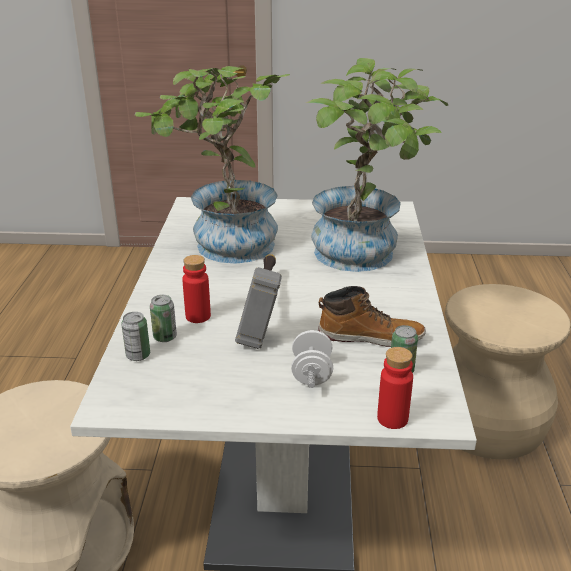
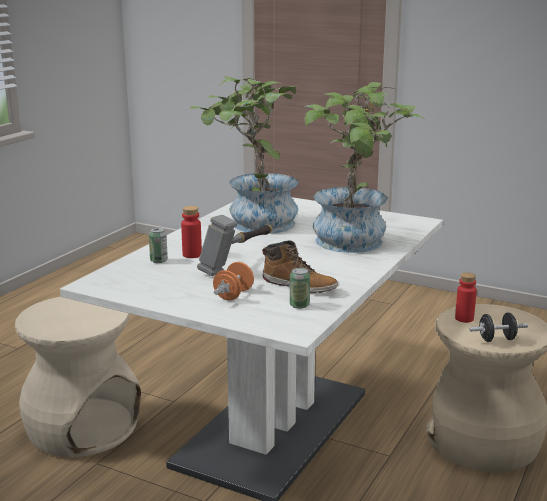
camera: 25 degrees right, 10 degrees down
can [121,312,150,361] -> none
white dumbbell [291,330,333,388] -> orange dumbbell [213,262,254,300]
red bottle [377,347,413,429] -> red bottle moved to [455,272,477,323]
none -> black dumbbell [469,312,528,342]

